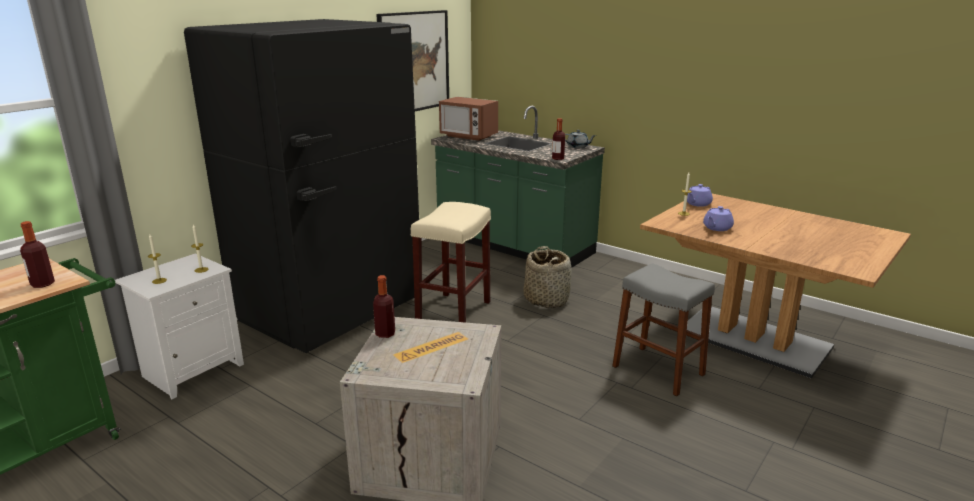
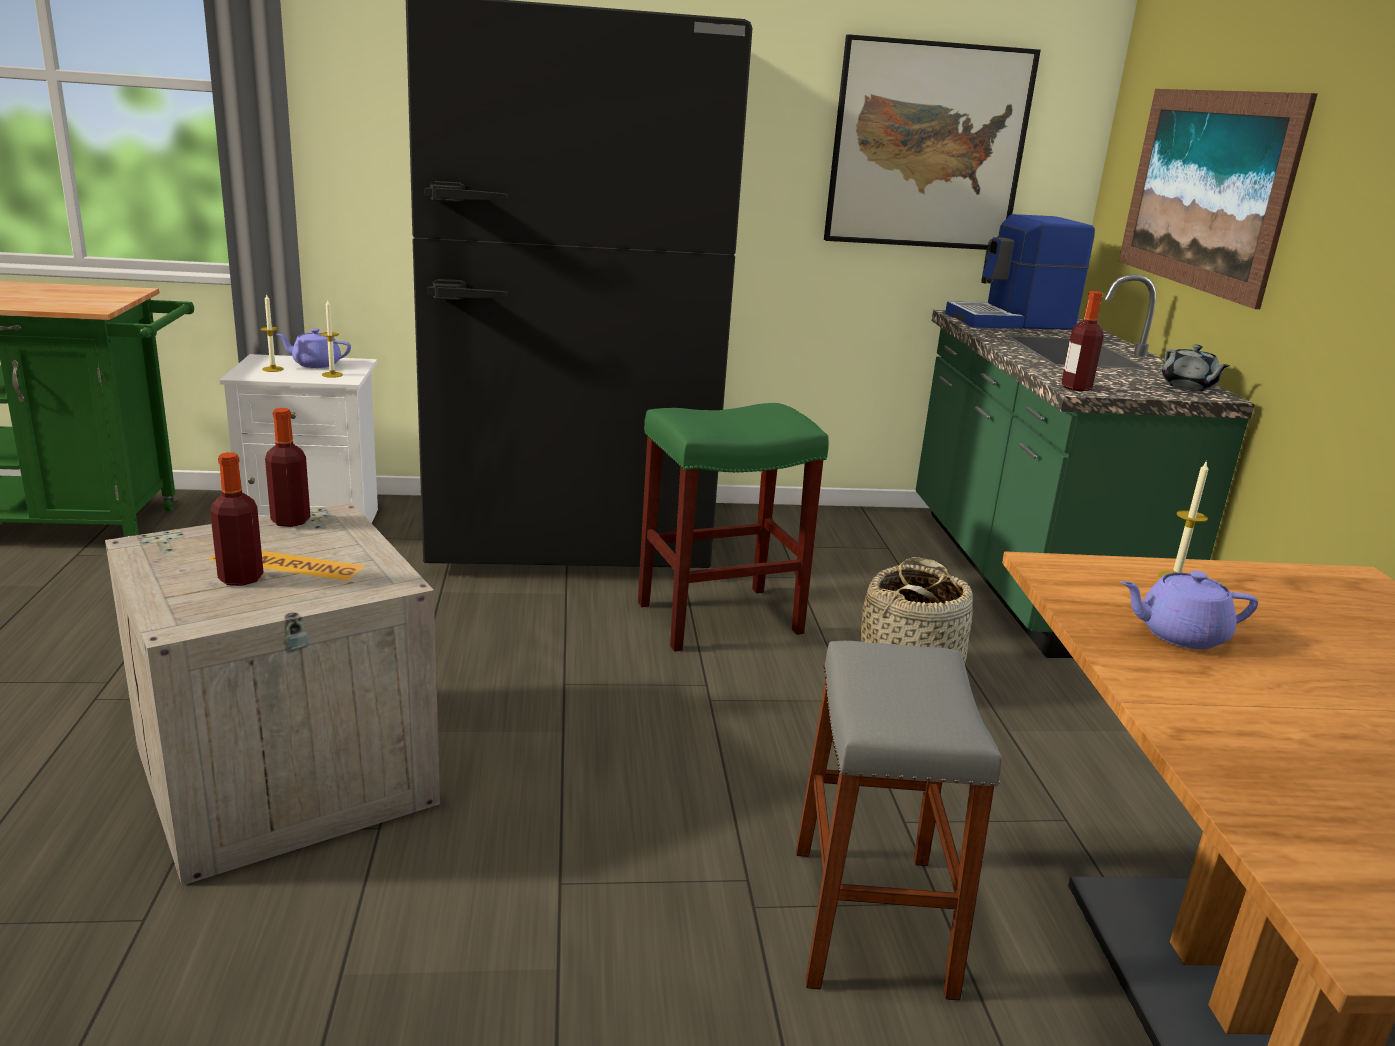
camera: 45 degrees right, 0 degrees up
bottle [20,221,55,288] -> bottle moved to [210,452,264,586]
beige stool [411,202,491,323] -> green stool [638,403,829,652]
microwave [439,97,498,141] -> coffee machine [945,214,1095,330]
purple teapot [687,184,713,207] -> purple teapot moved to [276,329,351,368]
none -> picture [1118,89,1318,309]

